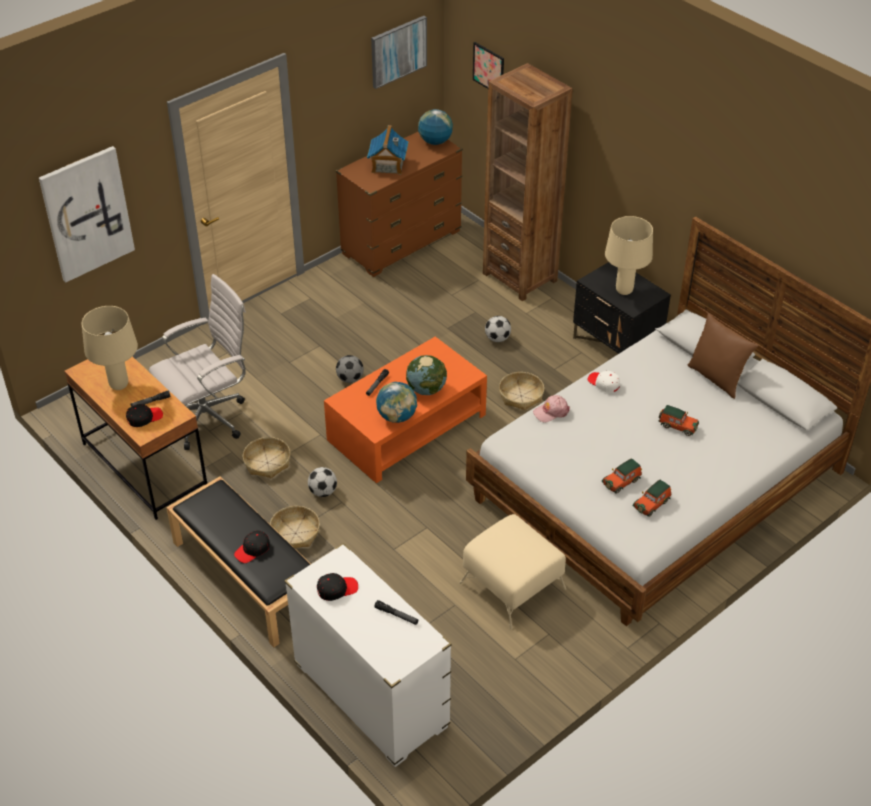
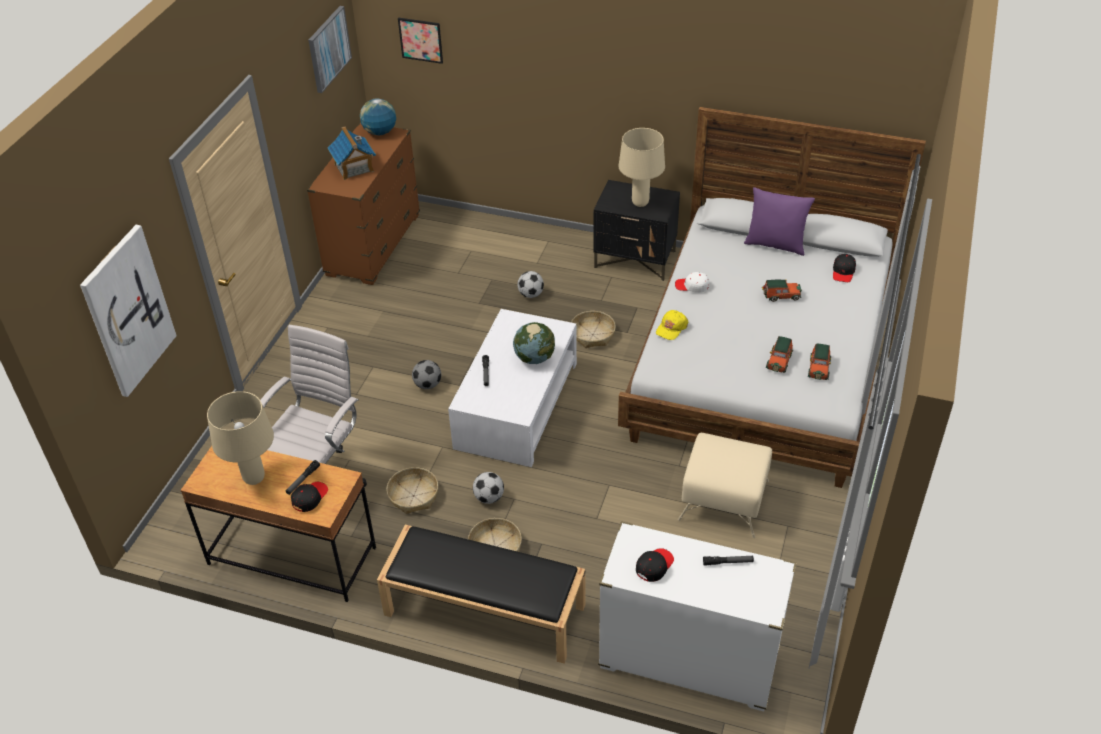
camera: 30 degrees left, 0 degrees up
black cap [234,530,270,563] -> black cap moved to [833,254,856,282]
orange coffee table [324,337,487,483] -> white coffee table [448,309,577,467]
globe [376,382,417,423] -> none
brown bookcase [483,63,573,301] -> none
pink cap [533,395,570,422] -> yellow cap [656,310,688,340]
brown pillow [688,313,758,399] -> purple pillow [744,187,815,256]

